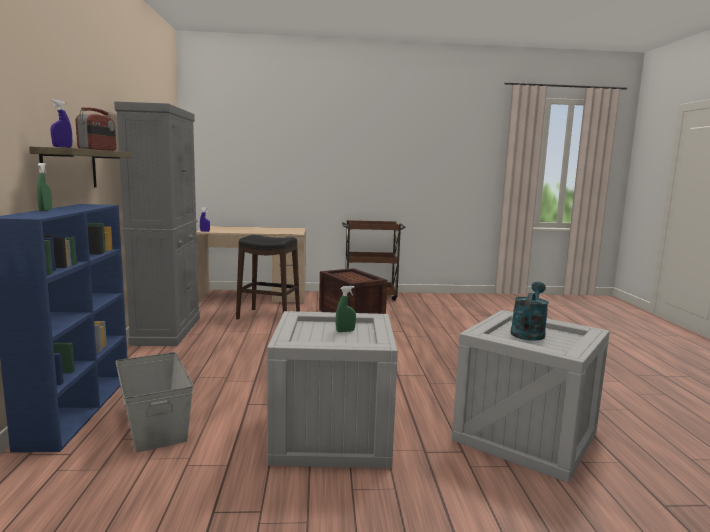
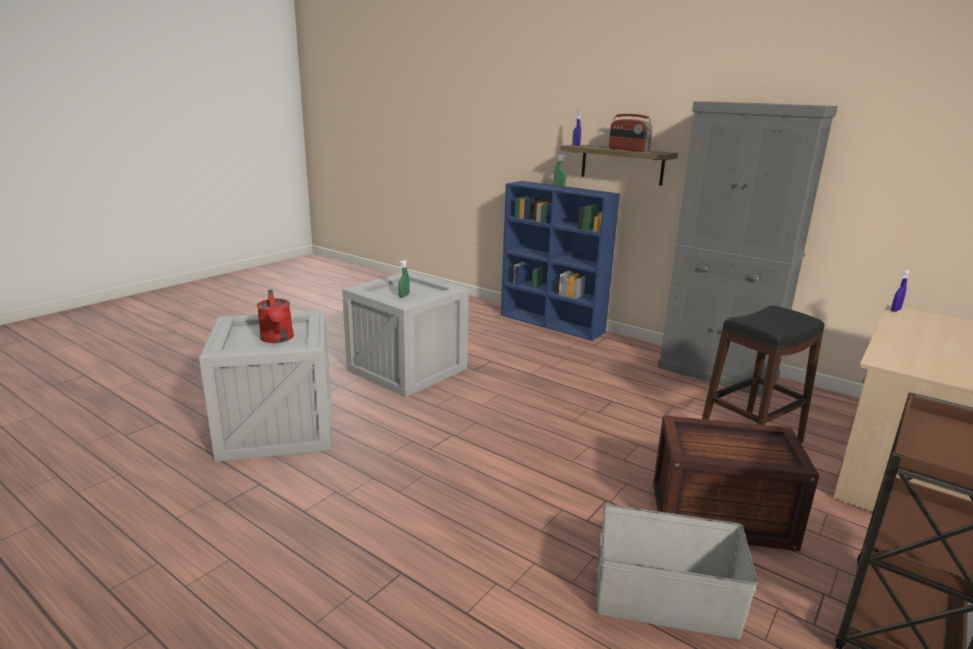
camera: 130 degrees right, 10 degrees up
grey storage box [115,352,194,453] -> grey storage box moved to [596,504,758,639]
turquoise watering can [510,282,549,341] -> red watering can [257,290,294,343]

